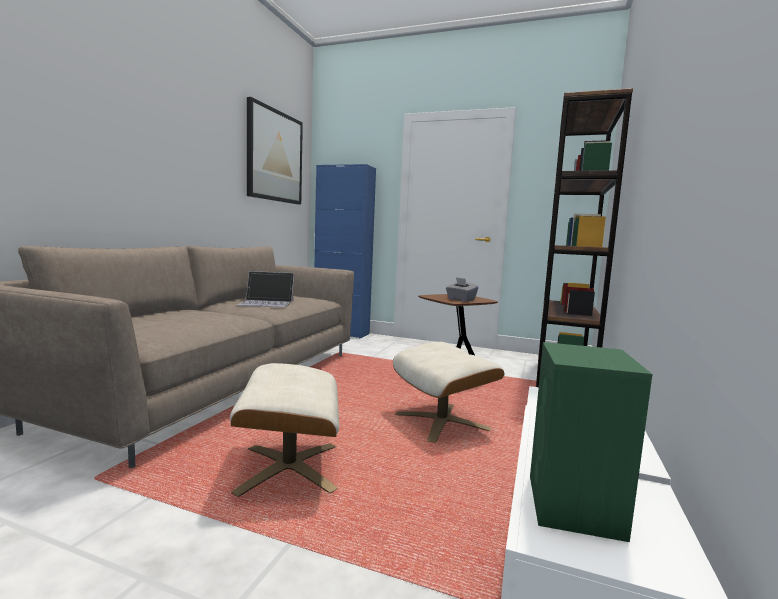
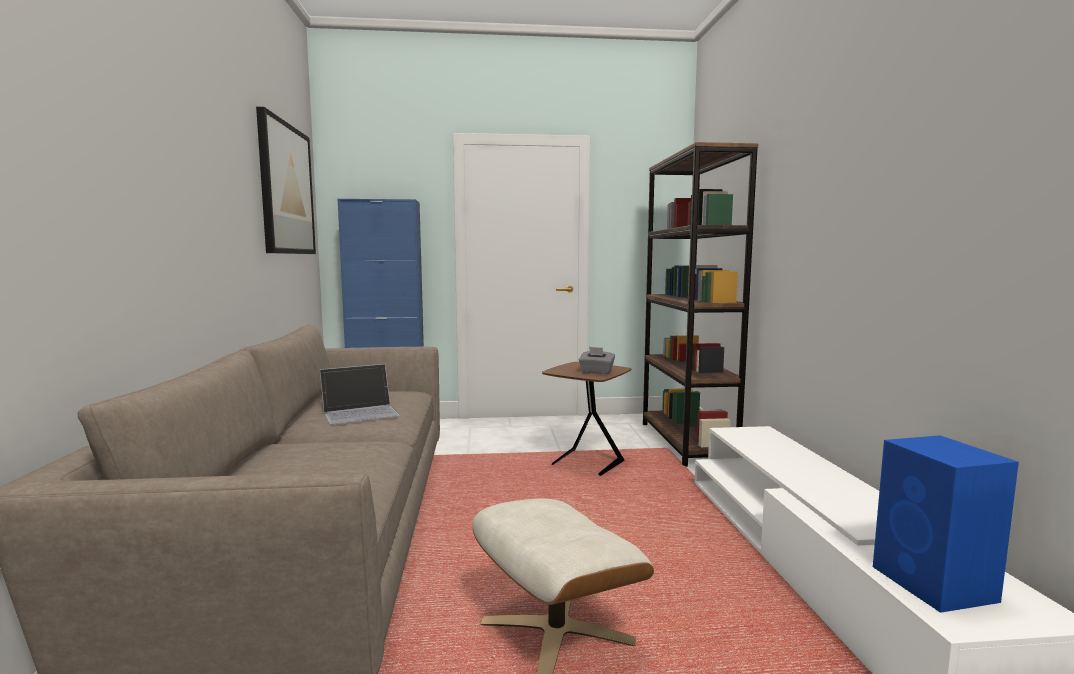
camera: 25 degrees left, 0 degrees up
beige ottoman [393,342,504,443] -> none
green speaker [530,342,652,542] -> blue speaker [873,435,1019,613]

